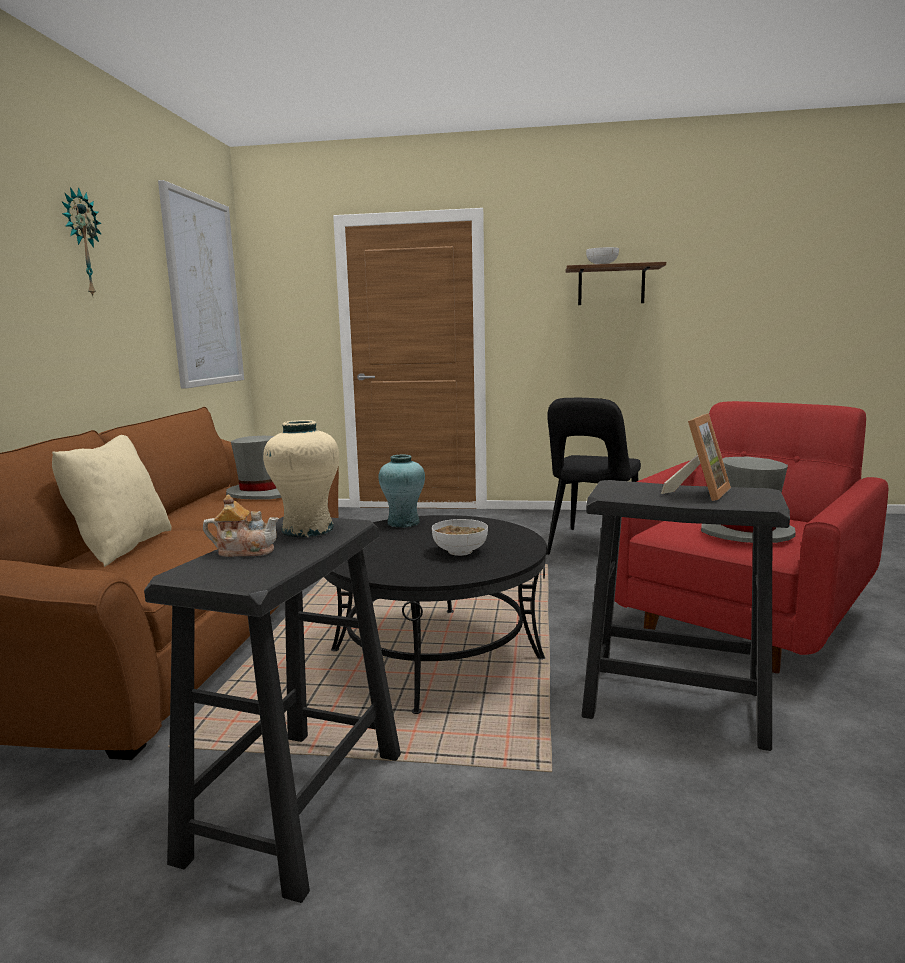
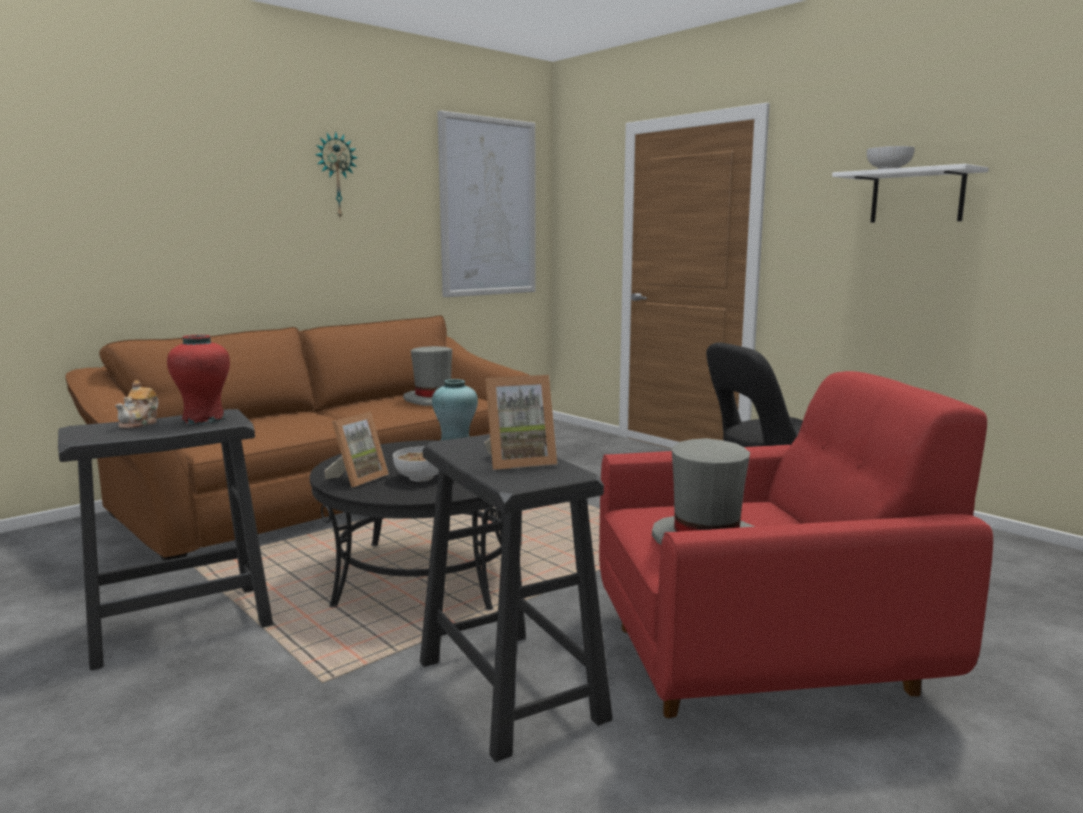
camera: 40 degrees right, 0 degrees up
beige pillow [52,435,171,567] -> none
teapot [203,495,279,557] -> teapot turned 60 degrees clockwise [115,380,158,429]
beige vase [263,420,339,537] -> red vase [167,335,230,424]
brown shelf [566,262,666,305] -> white shelf [832,164,989,223]
none -> picture frame [324,412,389,488]

